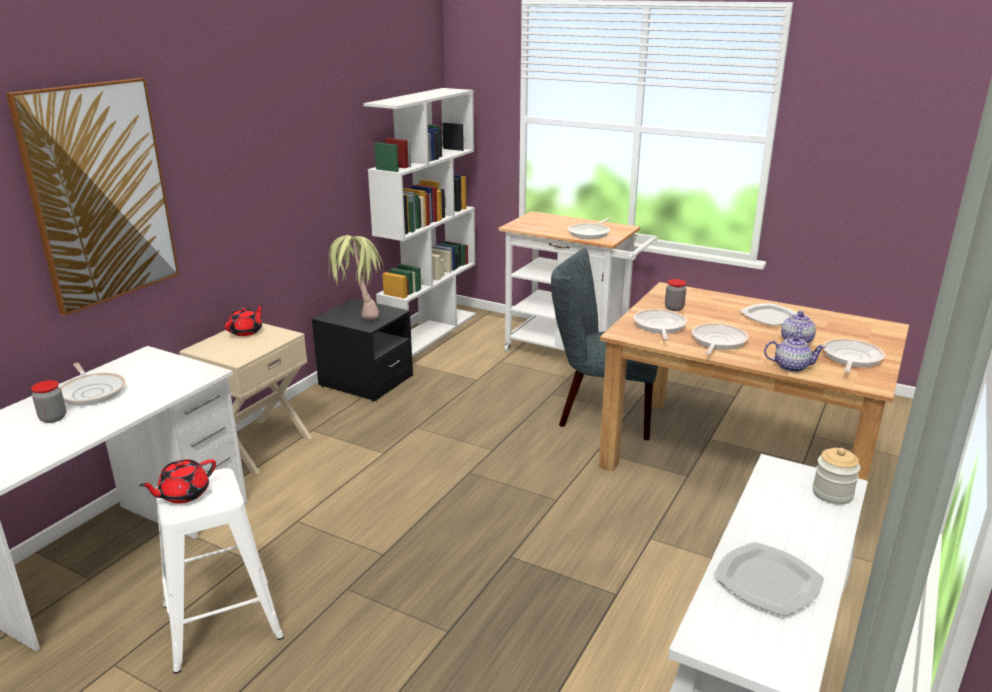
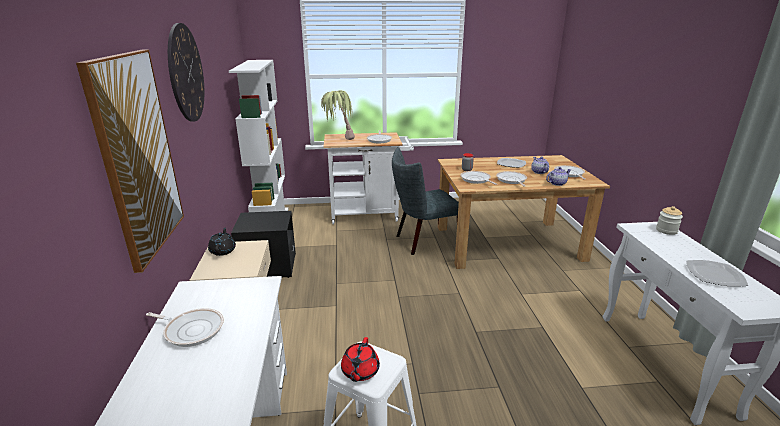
camera: 35 degrees left, 0 degrees up
jar [31,380,66,423] -> none
red teapot [225,304,264,336] -> black teapot [208,227,236,256]
potted plant [329,235,384,320] -> potted plant moved to [321,90,355,140]
none -> wall clock [168,23,204,122]

